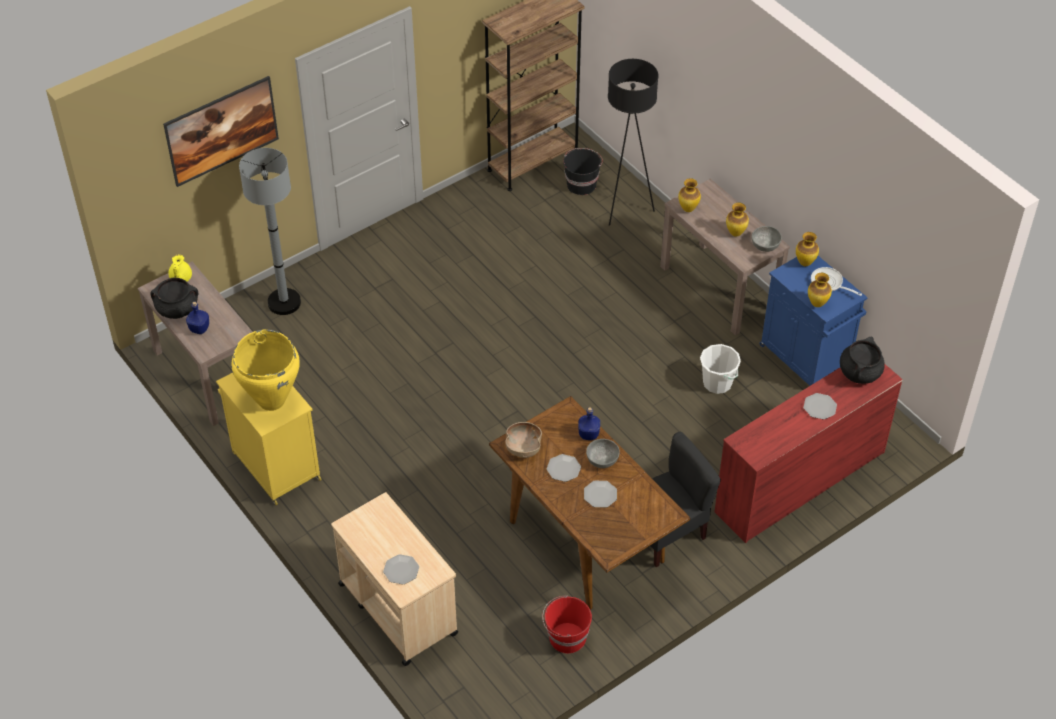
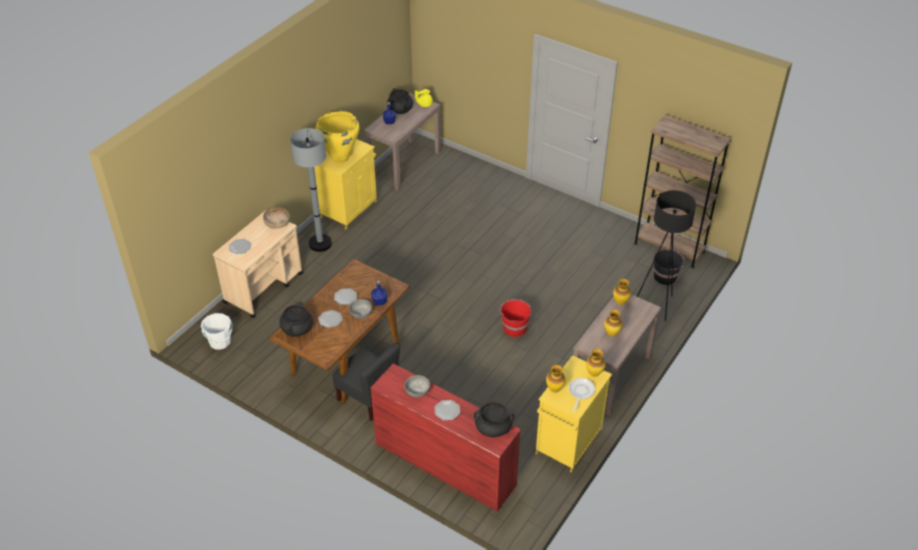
camera: 70 degrees right, 5 degrees down
picture [163,76,279,187] -> none
grey floor lamp [239,148,301,315] -> grey floor lamp moved to [290,128,332,252]
brown bowl [505,422,542,458] -> brown bowl moved to [263,208,290,229]
red bucket [542,596,592,653] -> red bucket moved to [500,299,531,337]
white bucket [700,344,741,394] -> white bucket moved to [201,313,232,350]
grey bowl [751,226,782,252] -> grey bowl moved to [404,375,430,398]
blue cabinet [760,256,868,386] -> yellow cabinet [535,355,612,473]
none -> black cooking pot [279,302,313,337]

